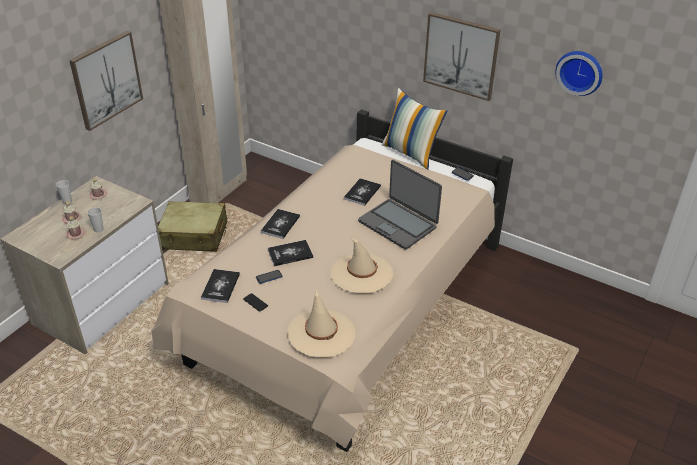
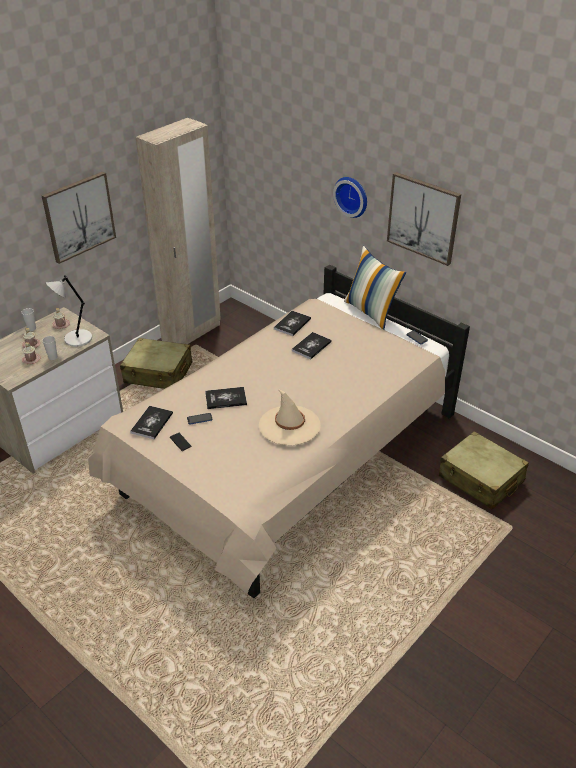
camera: 10 degrees right, 0 degrees up
book [261,209,300,239] -> book moved to [274,311,311,336]
beige hat [287,289,356,358] -> none
laptop [358,160,442,249] -> none
wall clock [555,51,603,96] -> wall clock moved to [333,177,367,218]
none -> grey table lamp [46,275,92,347]
none -> beige suitcase [439,431,529,509]

